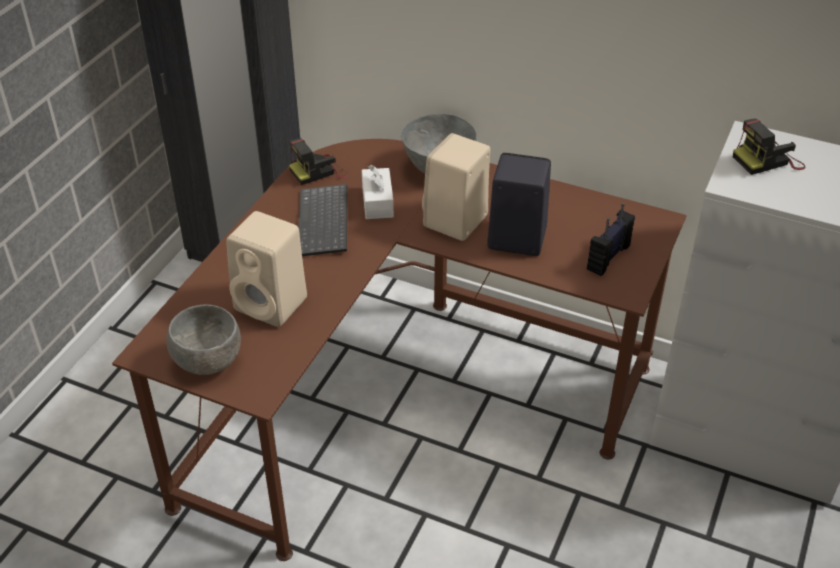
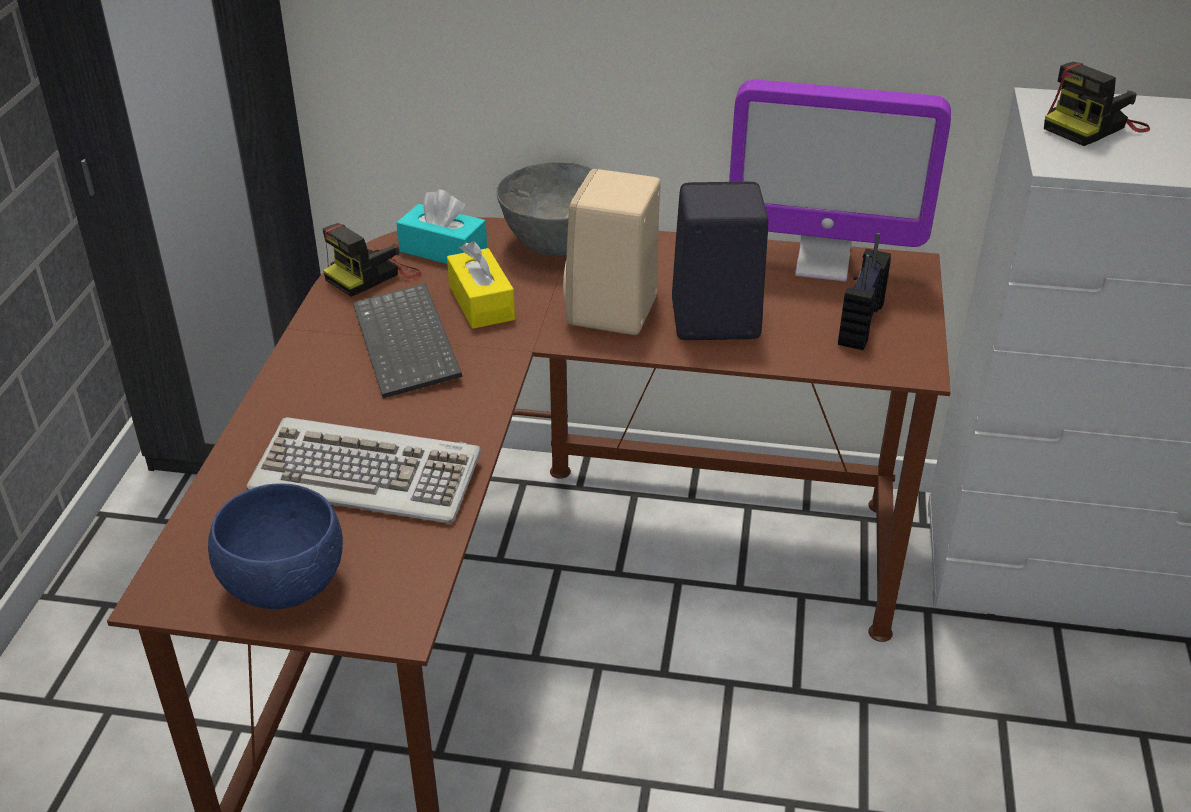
camera: 15 degrees left, 5 degrees down
grey bowl [166,304,241,375] -> blue bowl [208,483,343,609]
beige speaker [226,211,307,327] -> keyboard [246,417,481,523]
white tissue box [362,165,394,219] -> yellow tissue box [447,241,515,329]
none -> turquoise tissue box [397,189,487,264]
none -> monitor [729,80,951,282]

